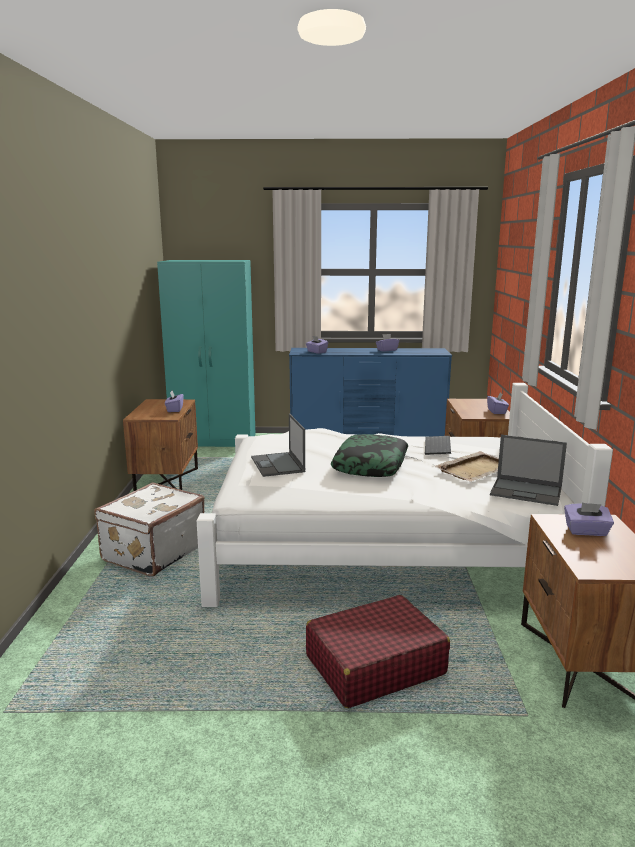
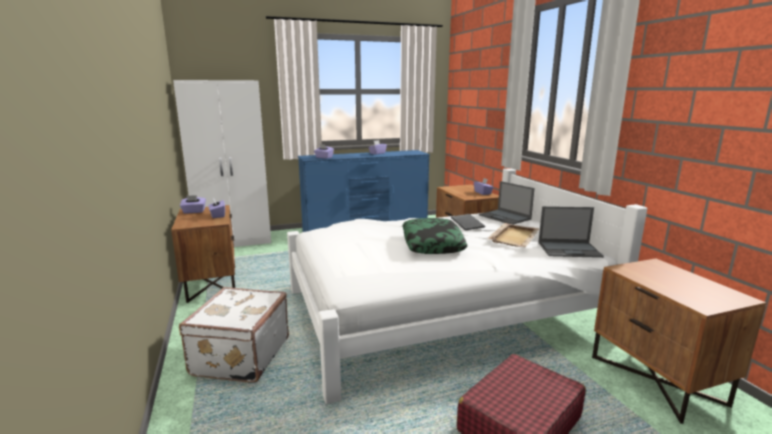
camera: 20 degrees left, 0 degrees up
turquoise wardrobe [157,260,256,447] -> white wardrobe [173,80,271,247]
laptop [251,414,305,477] -> laptop moved to [479,181,534,225]
purple tissue box [564,503,614,536] -> purple tissue box moved to [180,195,206,214]

